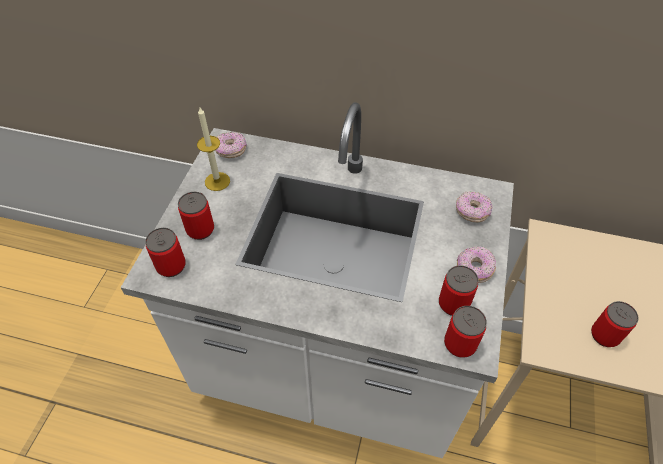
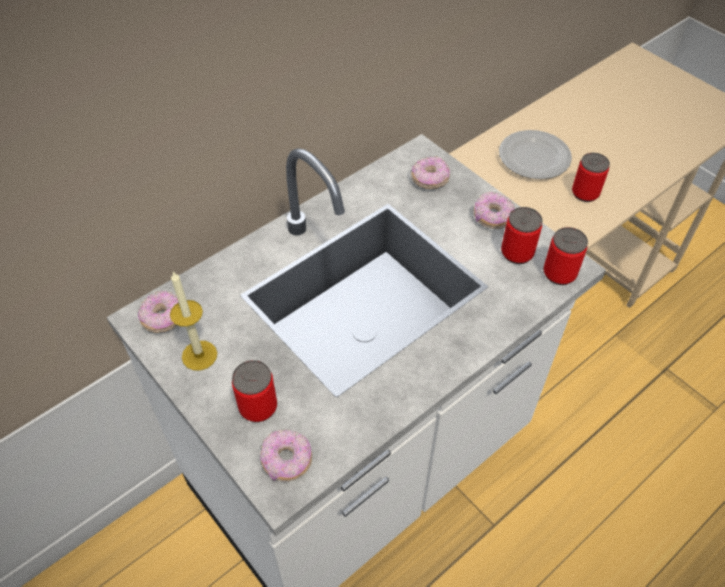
camera: 55 degrees left, 0 degrees up
can [145,228,186,277] -> donut [260,429,312,481]
none -> plate [499,130,572,179]

